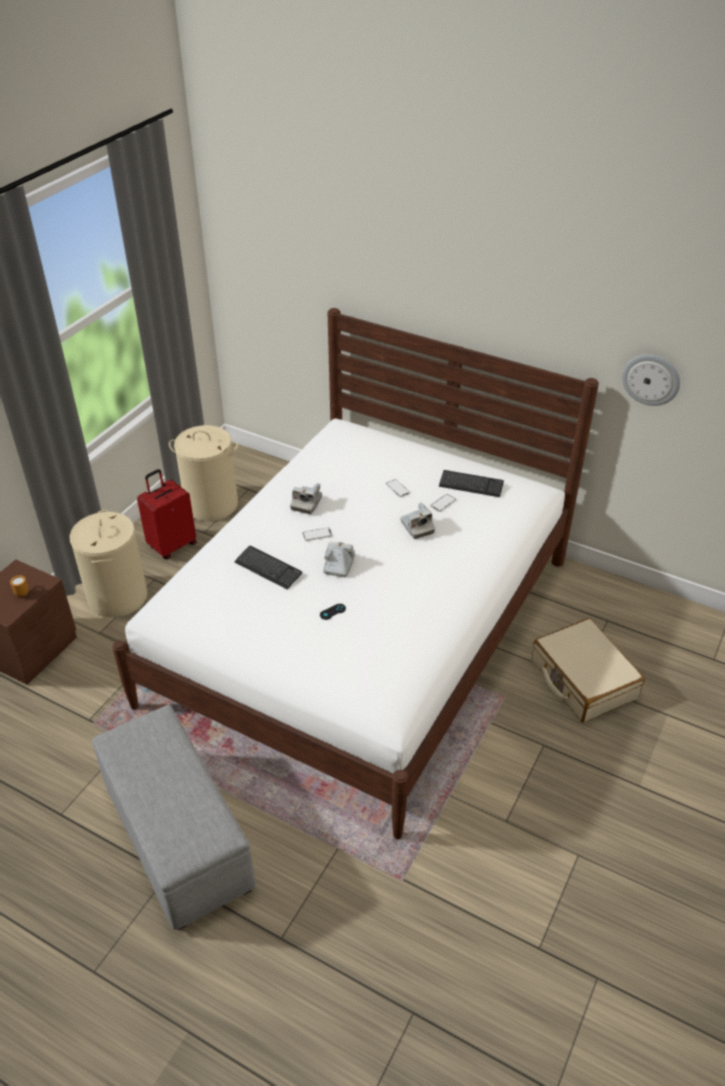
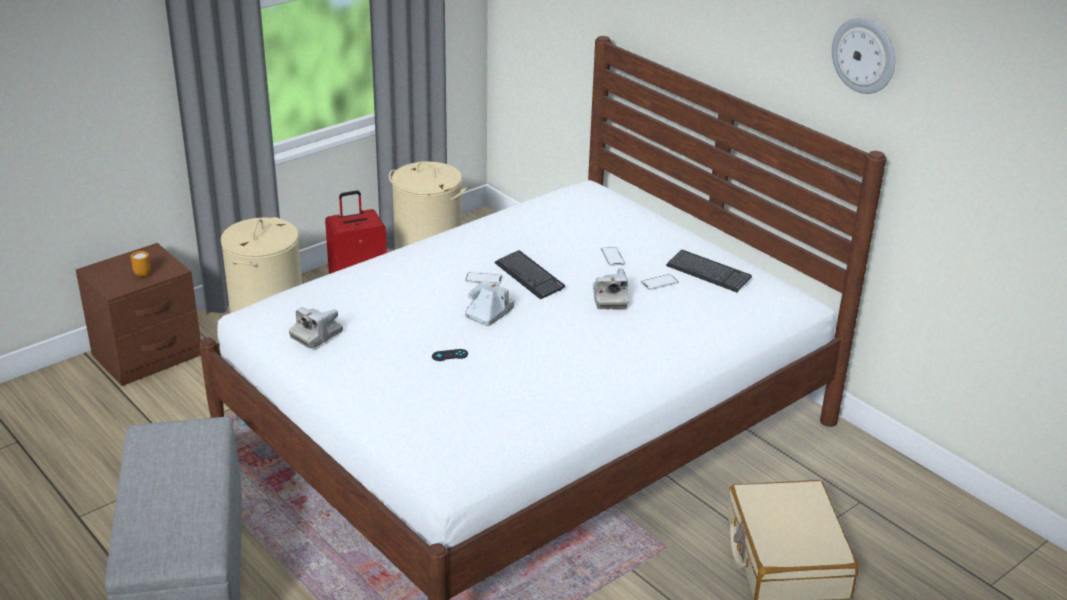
camera: 20 degrees right, 10 degrees down
keyboard [235,546,302,590] -> keyboard moved to [494,250,565,299]
camera [290,483,322,514] -> camera moved to [289,307,343,348]
wall clock [622,354,680,406] -> wall clock moved to [832,18,895,94]

